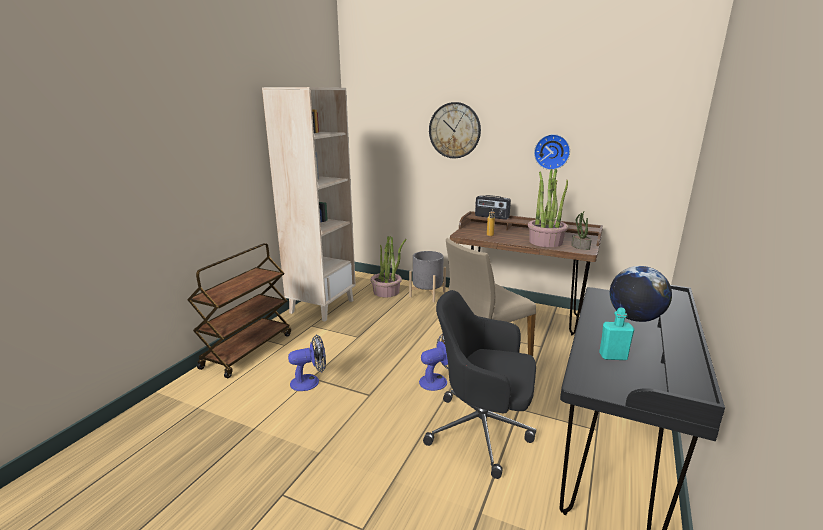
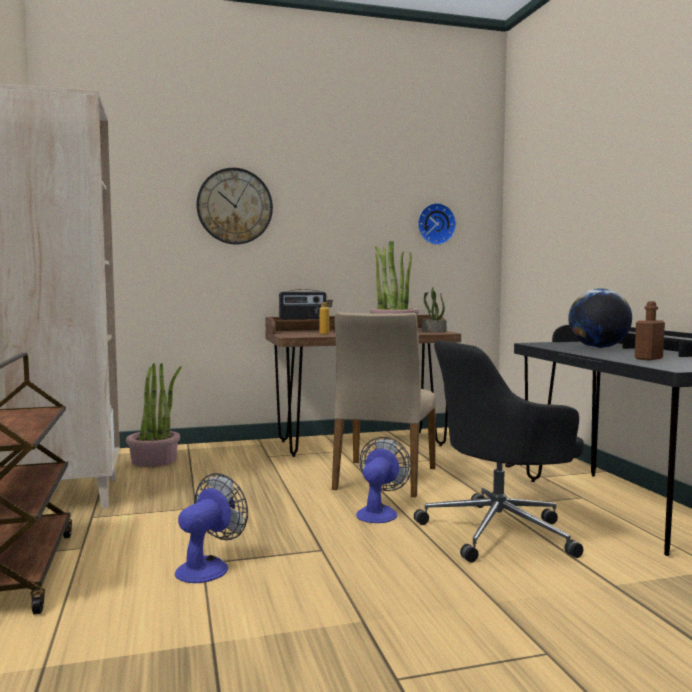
camera: 40 degrees left, 15 degrees down
grey planter [409,251,446,303] -> none
wall clock [534,134,570,170] -> wall clock moved to [418,203,456,245]
turquoise bottle [599,308,634,360] -> brown bottle [635,301,665,360]

